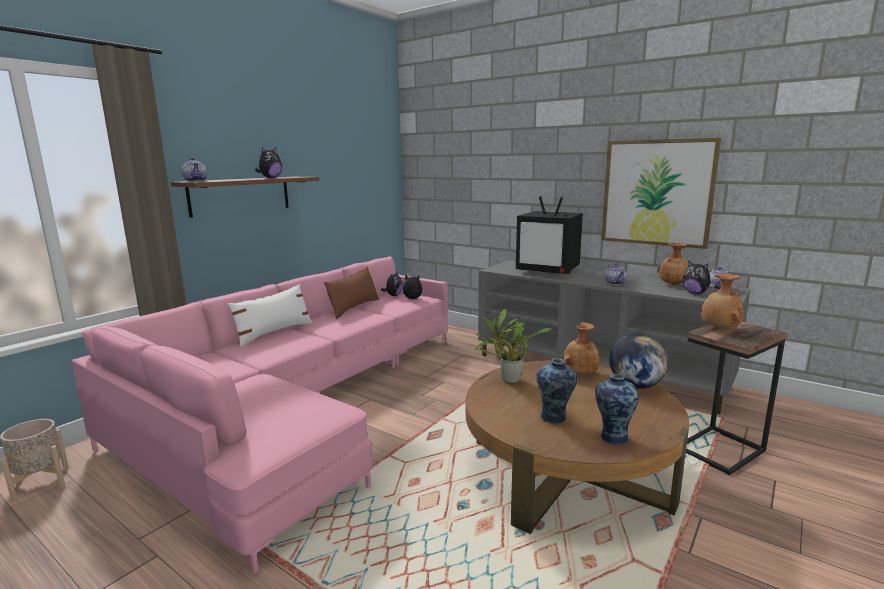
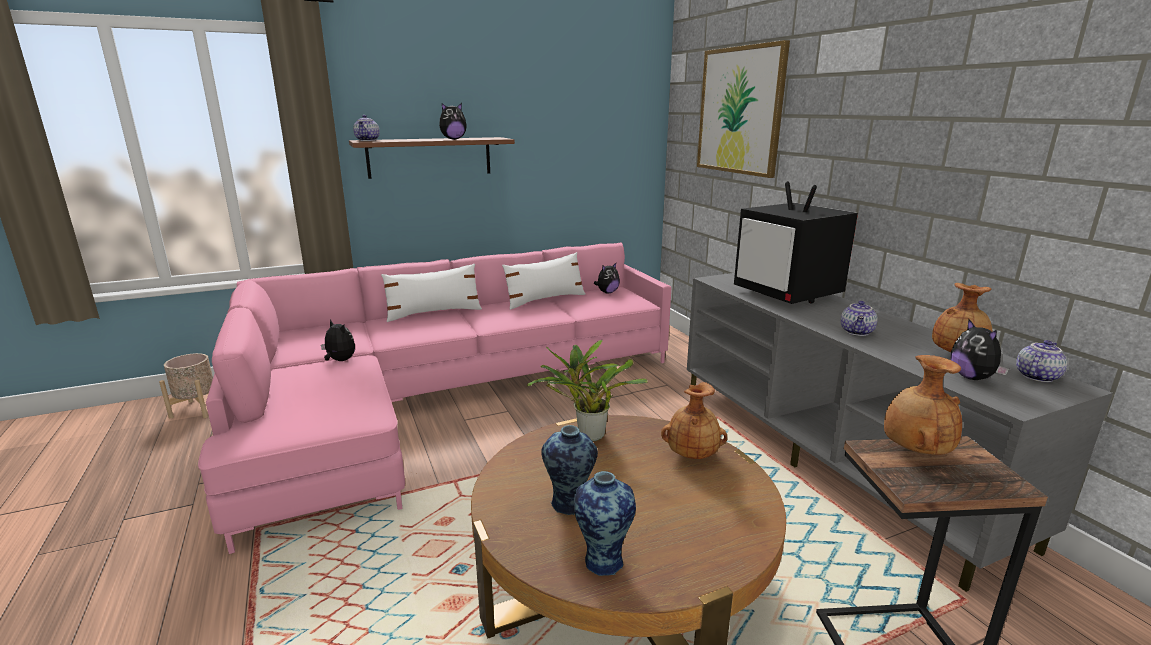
camera: 30 degrees right, 5 degrees up
brown pillow [324,266,379,319] -> white pillow [502,252,586,310]
plush toy [400,275,422,299] -> plush toy moved to [321,319,355,361]
picture [601,138,722,249] -> picture moved to [697,40,790,178]
globe [609,333,669,389] -> none

